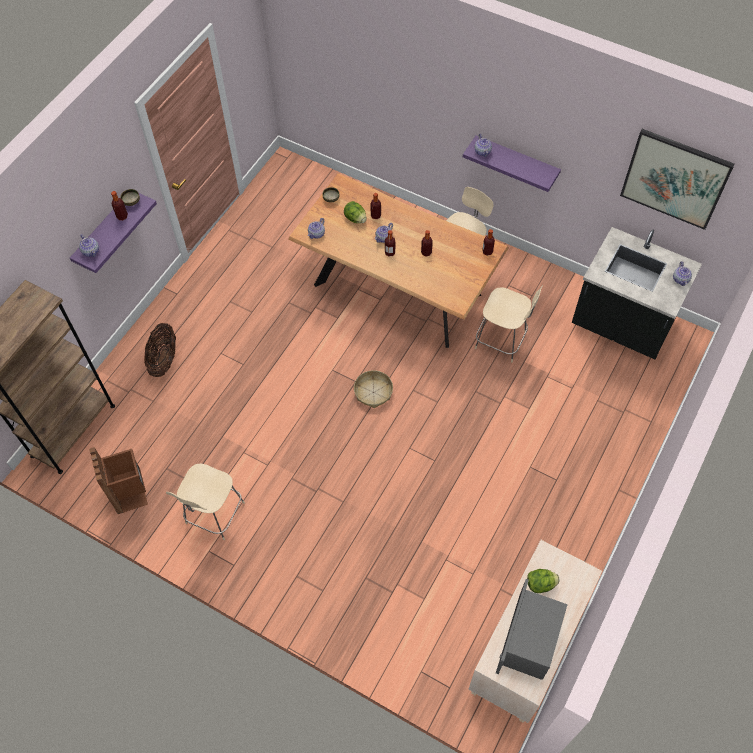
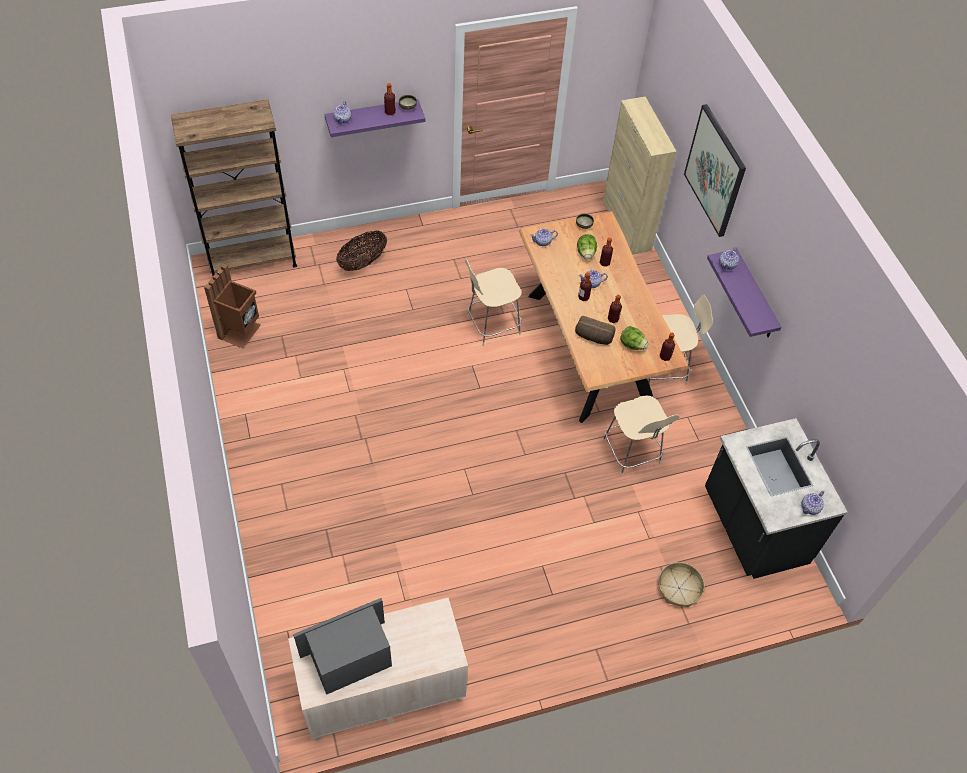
camera: 40 degrees right, 5 degrees down
beige chair [166,464,245,540] -> beige chair moved to [465,259,522,346]
basket [354,370,393,408] -> basket moved to [658,562,705,607]
lettuce [527,569,560,593] -> lettuce moved to [620,326,648,350]
picture [620,129,735,230] -> picture moved to [684,104,746,237]
none -> bread [575,316,615,345]
none -> beige cabinet [603,97,677,255]

